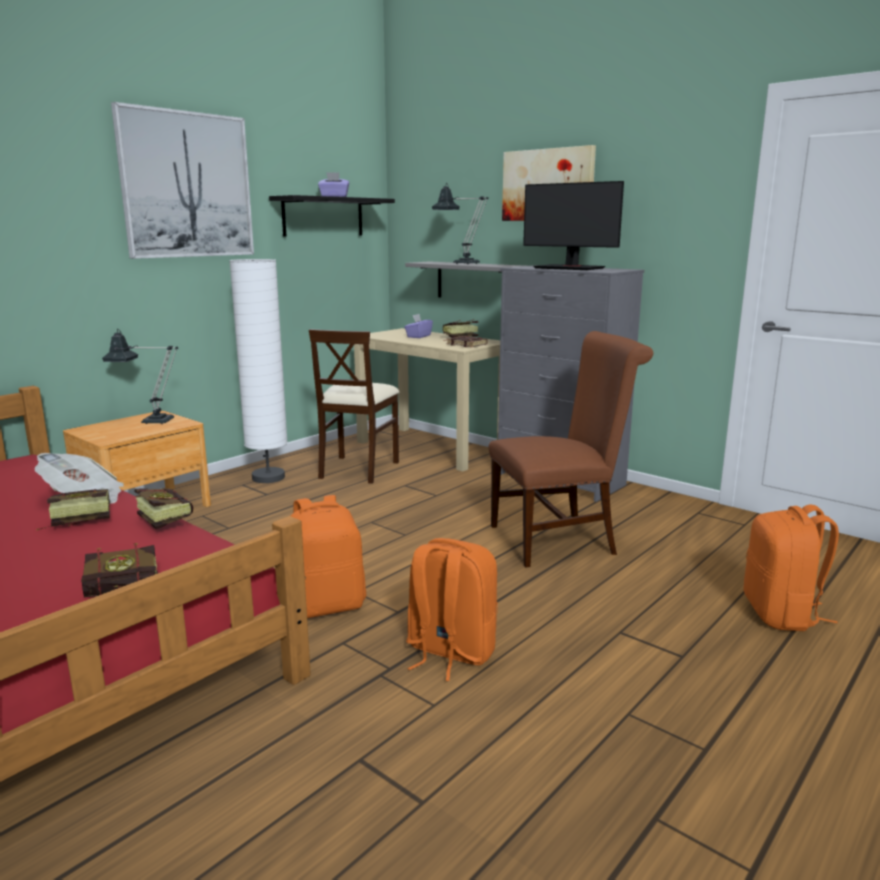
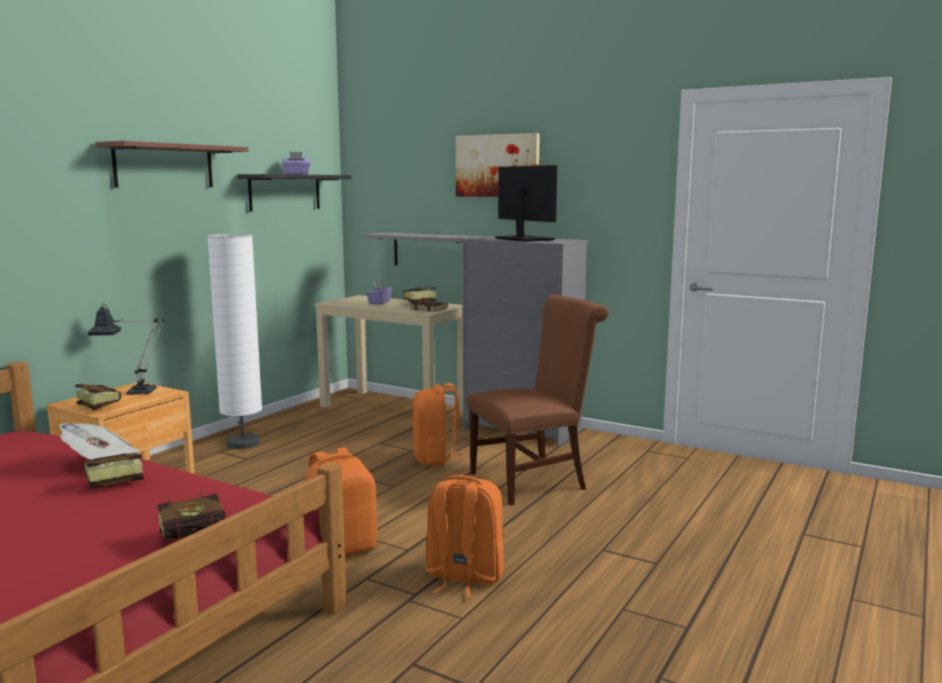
camera: 10 degrees left, 5 degrees down
picture [111,102,254,259] -> brown shelf [95,141,248,188]
book [135,488,193,530] -> book moved to [75,384,121,410]
beige chair [309,329,399,484] -> none
table lamp [432,184,488,265] -> none
monitor [523,181,624,270] -> monitor turned 150 degrees counterclockwise [494,165,558,242]
orange backpack [744,505,839,631] -> orange backpack moved to [413,383,468,466]

